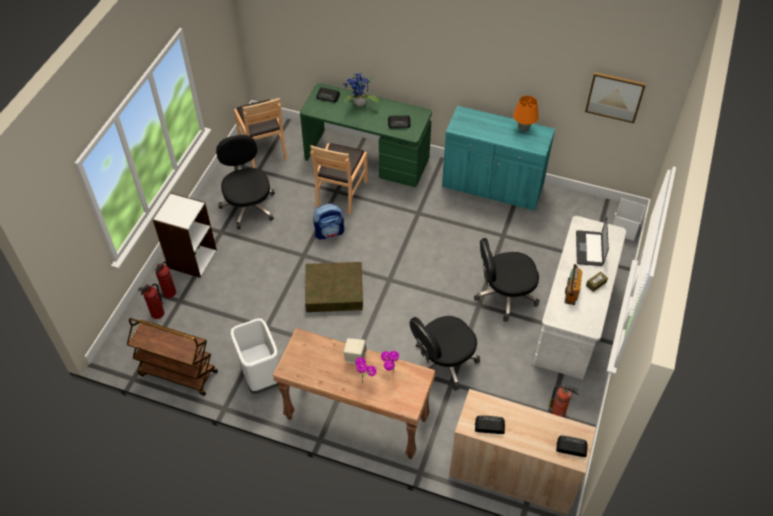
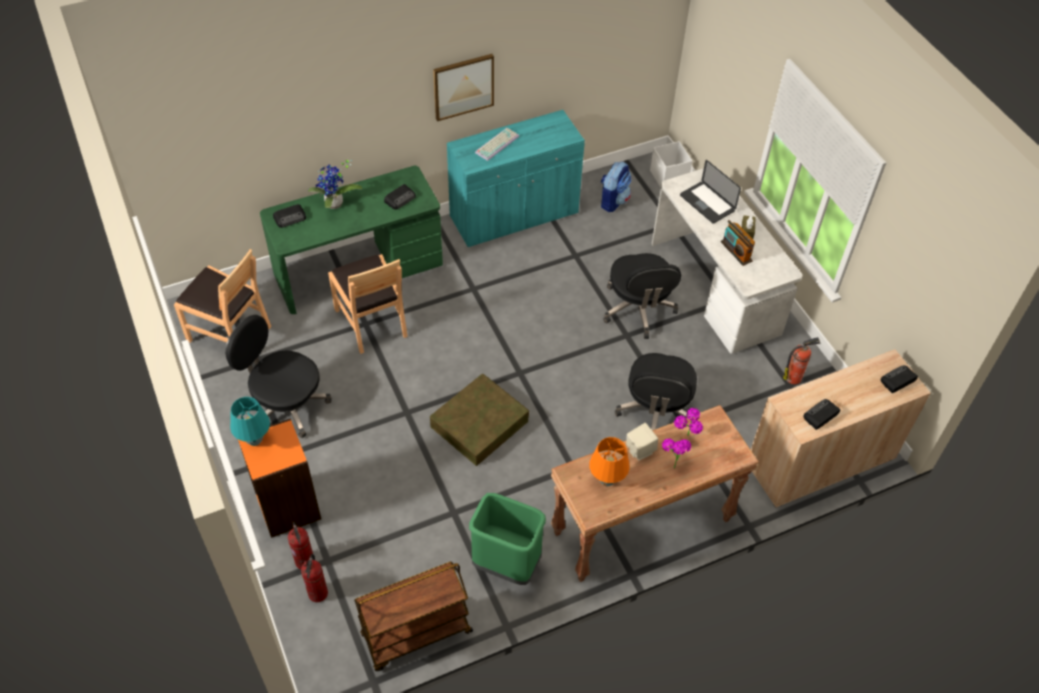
camera: 45 degrees left, 0 degrees up
white bookcase [153,193,217,278] -> orange bookcase [238,418,321,538]
white trash can [231,319,279,394] -> green trash can [469,493,546,585]
backpack [313,204,344,239] -> backpack moved to [600,161,631,212]
black office chair [474,238,540,322] -> black office chair turned 45 degrees counterclockwise [603,253,681,339]
orange table lamp [513,95,539,132] -> orange table lamp moved to [589,437,630,486]
picture [585,72,646,123] -> picture moved to [433,54,494,121]
none -> turquoise table lamp [230,397,270,446]
none -> keyboard [475,128,519,161]

